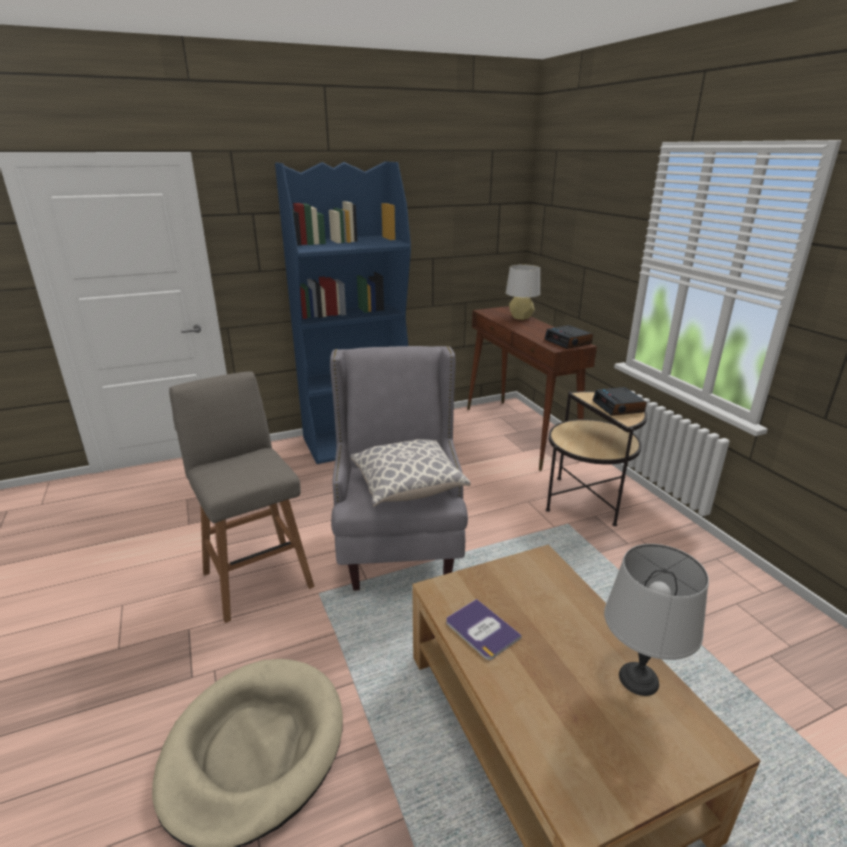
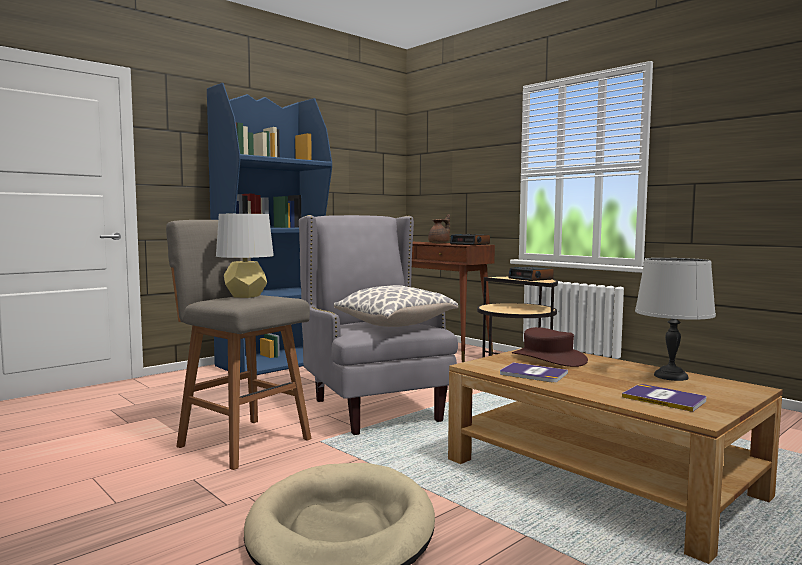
camera: 20 degrees left, 20 degrees down
grey table lamp [506,265,540,320] -> grey table lamp moved to [216,214,274,298]
none -> brown teapot [428,214,450,243]
none -> brown hat [512,327,588,367]
none -> book [622,384,706,412]

